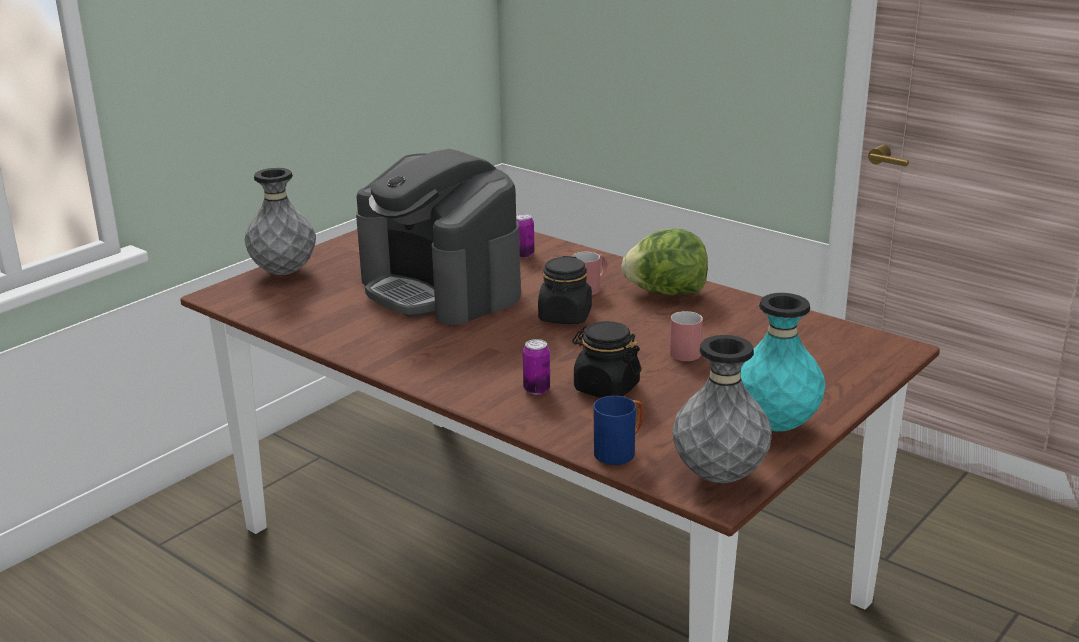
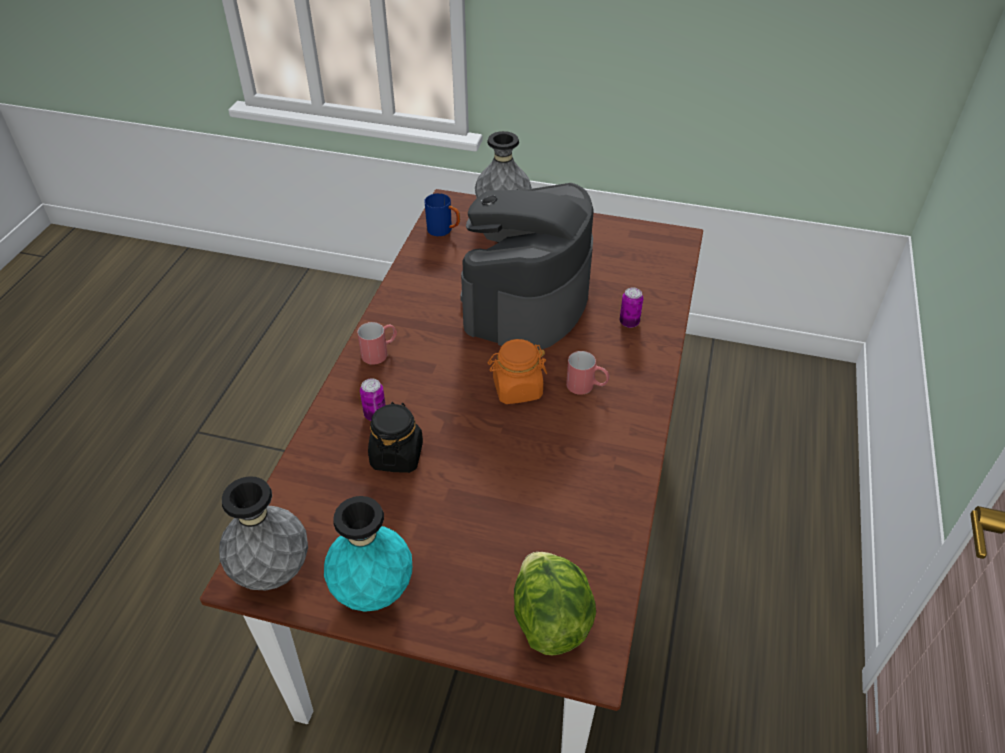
camera: 65 degrees right, 20 degrees up
black jar [538,256,592,324] -> orange jar [488,339,547,404]
blue mug [593,396,643,465] -> blue mug moved to [424,193,460,236]
lettuce [621,228,708,295] -> lettuce moved to [514,552,596,656]
red mug [670,311,703,361] -> red mug moved to [357,322,397,365]

